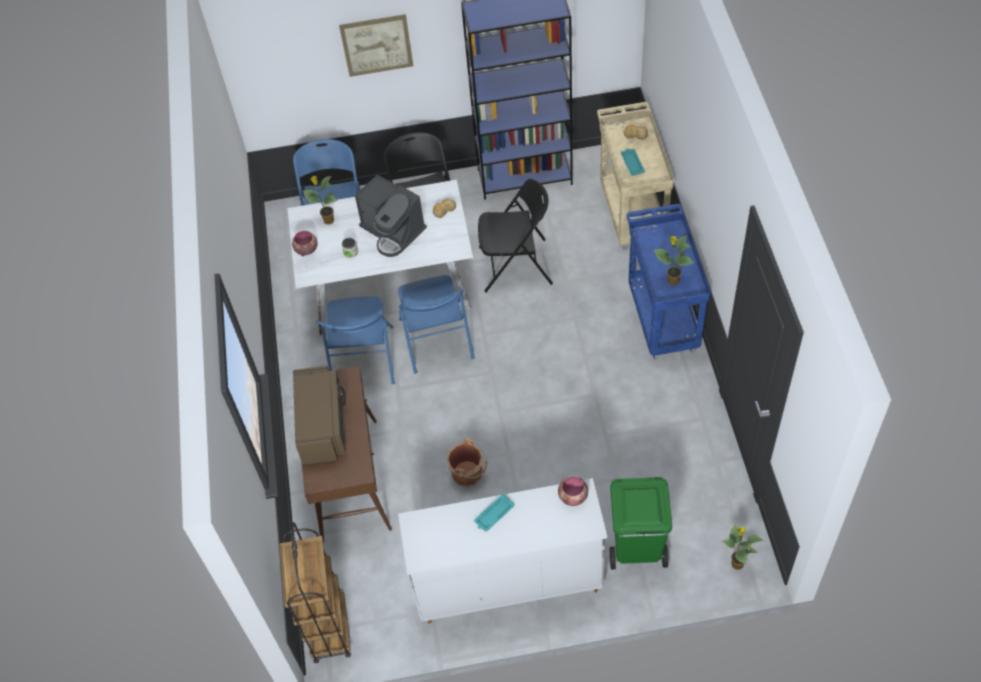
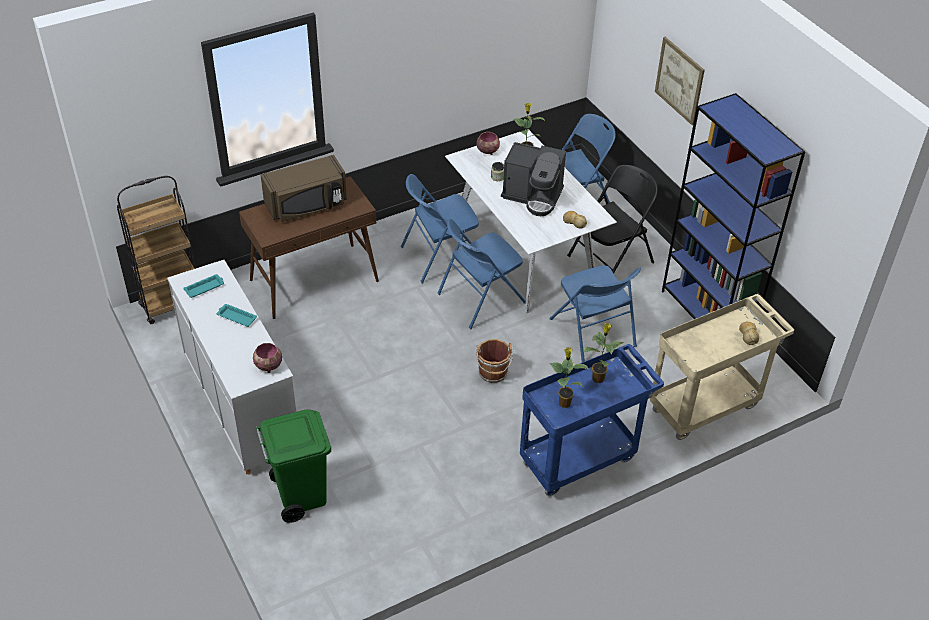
camera: 65 degrees right, 10 degrees down
coffee machine [355,175,427,257] -> coffee machine turned 90 degrees counterclockwise [501,142,566,216]
brown bucket [447,439,488,487] -> brown bucket moved to [475,339,514,383]
black chair [478,179,553,293] -> blue chair [549,265,641,363]
turquoise tray [621,149,645,176] -> turquoise tray moved to [183,274,224,298]
potted plant [722,525,764,570] -> potted plant moved to [583,323,624,383]

